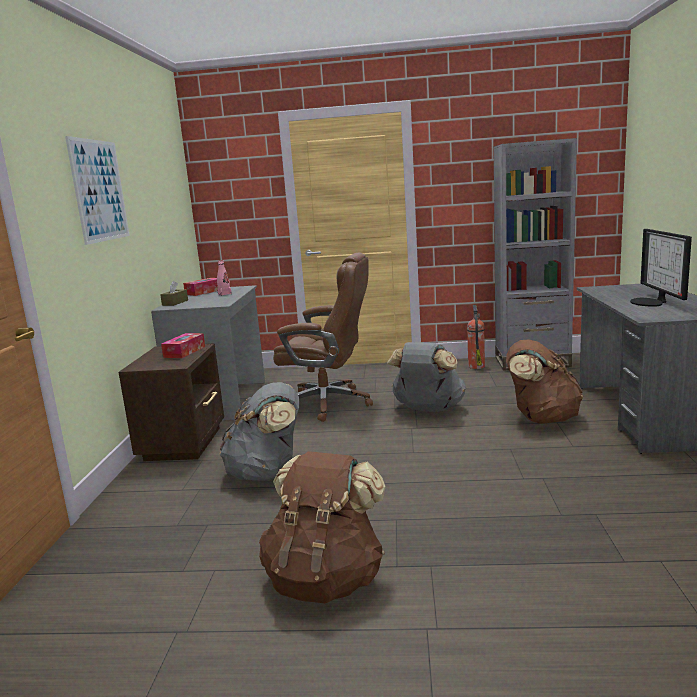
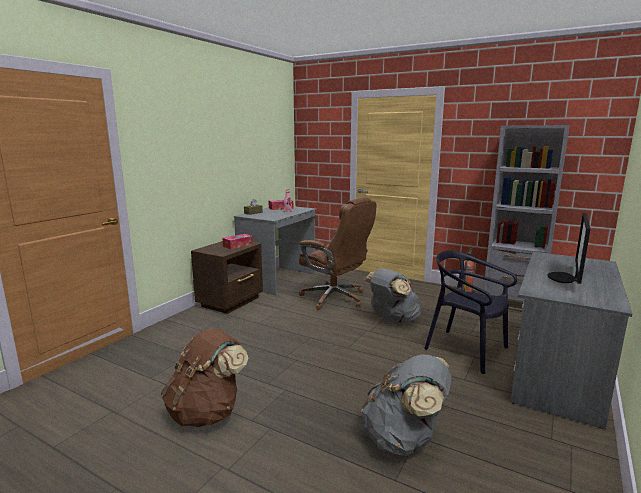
camera: 25 degrees right, 0 degrees up
picture [65,136,130,245] -> none
grey backpack [219,382,299,481] -> grey backpack moved to [361,355,451,456]
brown backpack [506,340,583,424] -> black chair [424,250,517,374]

